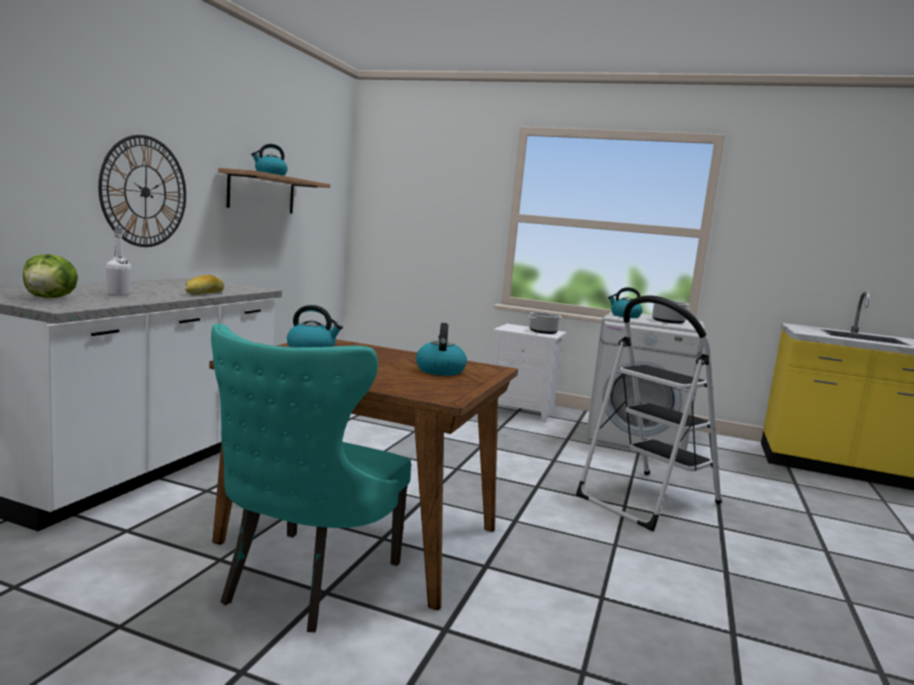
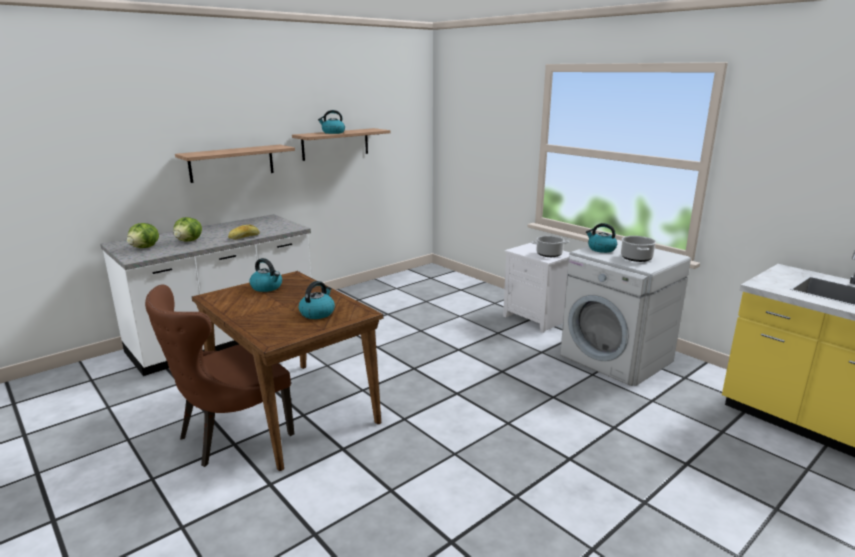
camera: 30 degrees right, 10 degrees up
wall clock [98,135,186,247] -> shelf [175,145,295,183]
white bottle [106,228,131,296] -> lettuce [174,217,202,242]
turquoise chair [211,323,411,632] -> brown chair [145,284,294,467]
step ladder [576,295,722,531] -> none

